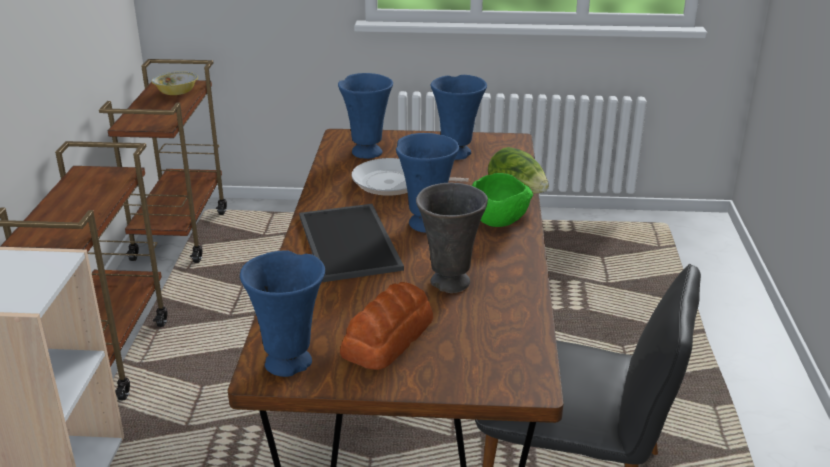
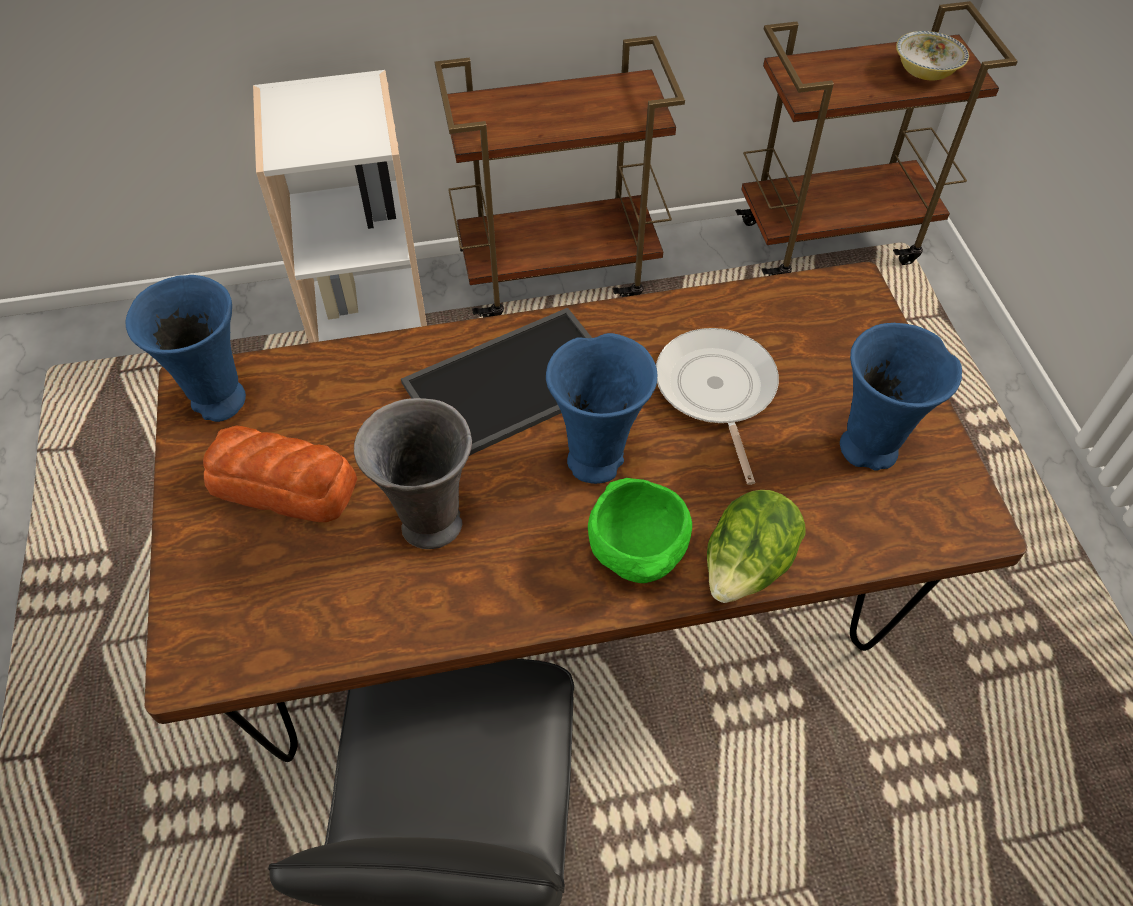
camera: 75 degrees right, 25 degrees up
blue vase [338,73,393,159] -> none

